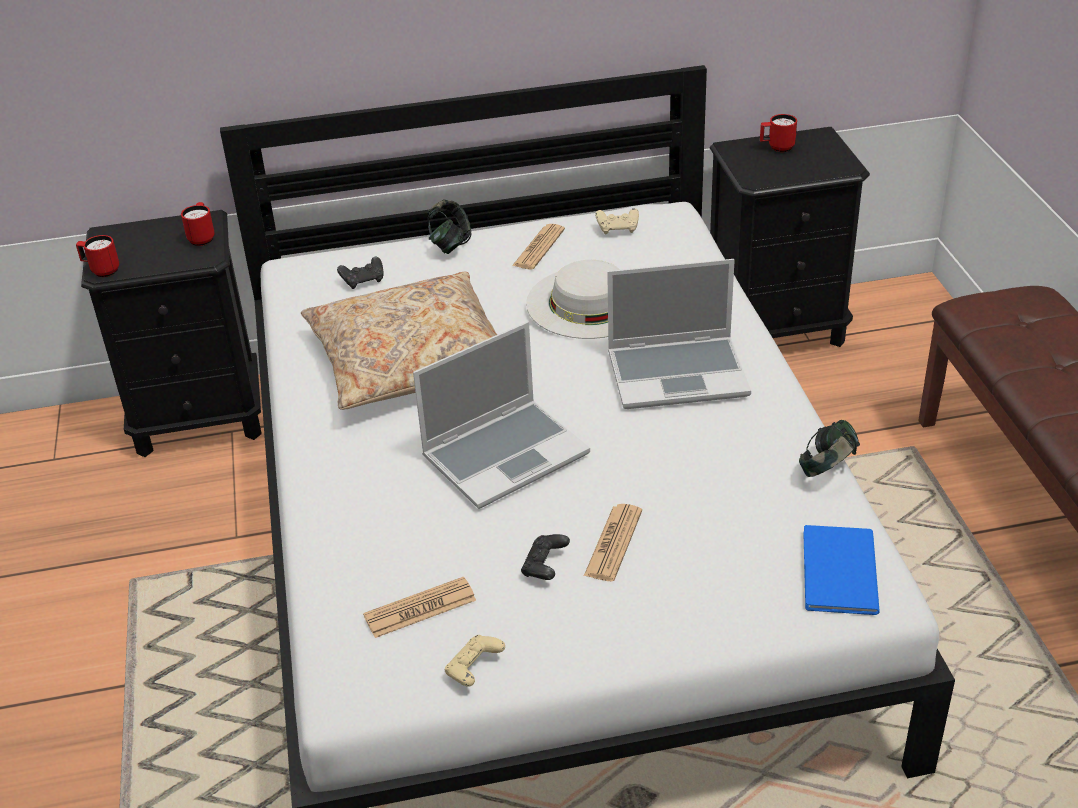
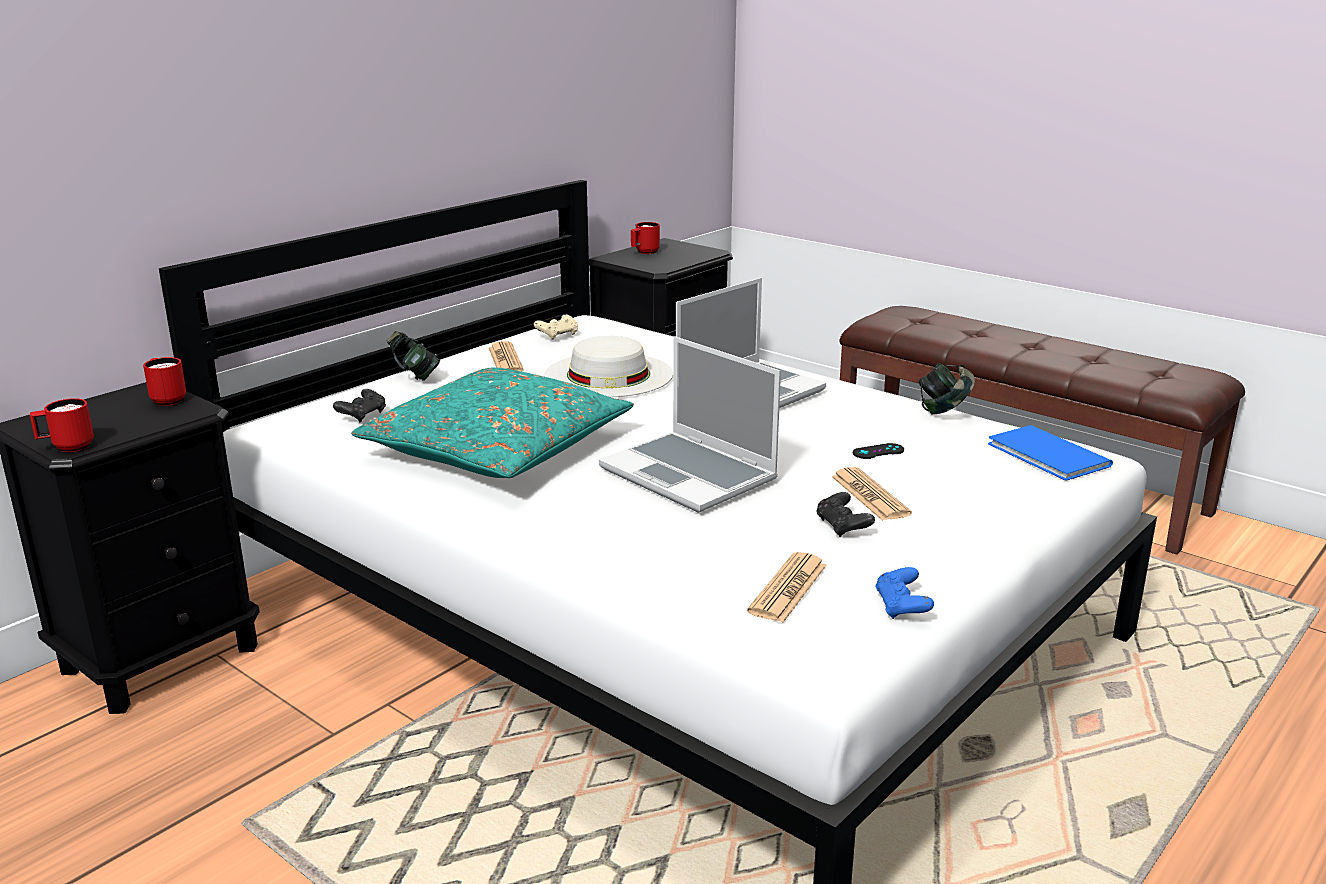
camera: 40 degrees left, 15 degrees down
beige pillow [301,272,497,410] -> turquoise pillow [351,367,634,478]
laptop [413,322,590,509] -> laptop turned 120 degrees clockwise [599,336,781,513]
beige game controller [445,635,505,687] -> blue game controller [875,567,934,619]
none -> black game controller [853,443,904,459]

